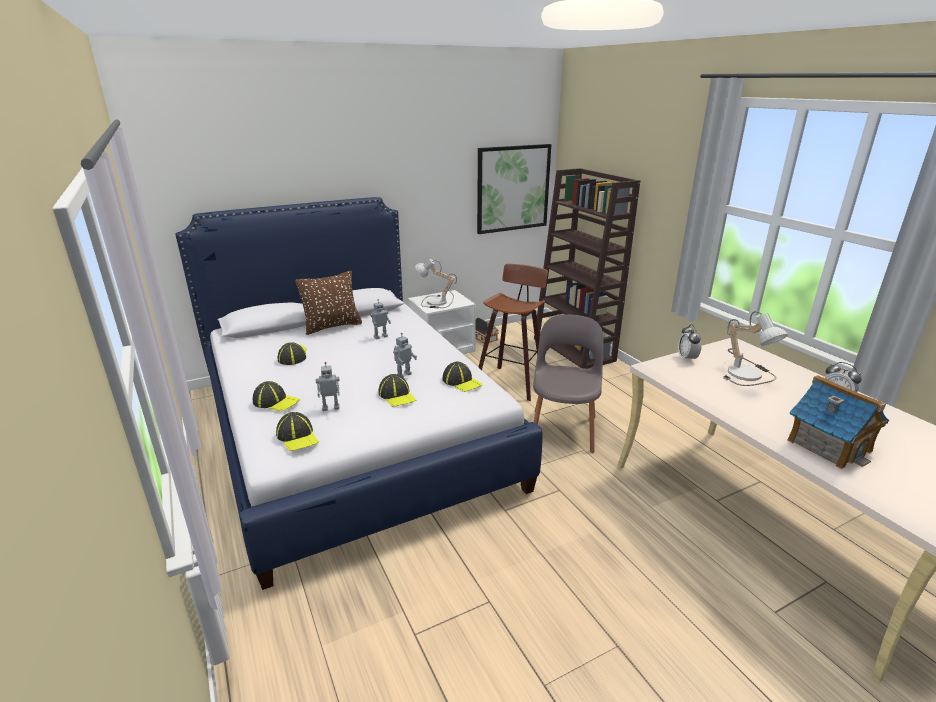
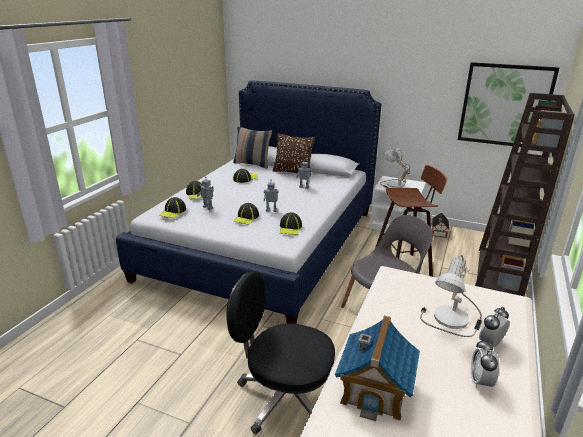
camera: 50 degrees right, 0 degrees up
alarm clock [678,324,702,362] -> alarm clock moved to [479,307,510,348]
none -> black office chair [226,271,335,434]
none -> pillow [233,127,272,168]

